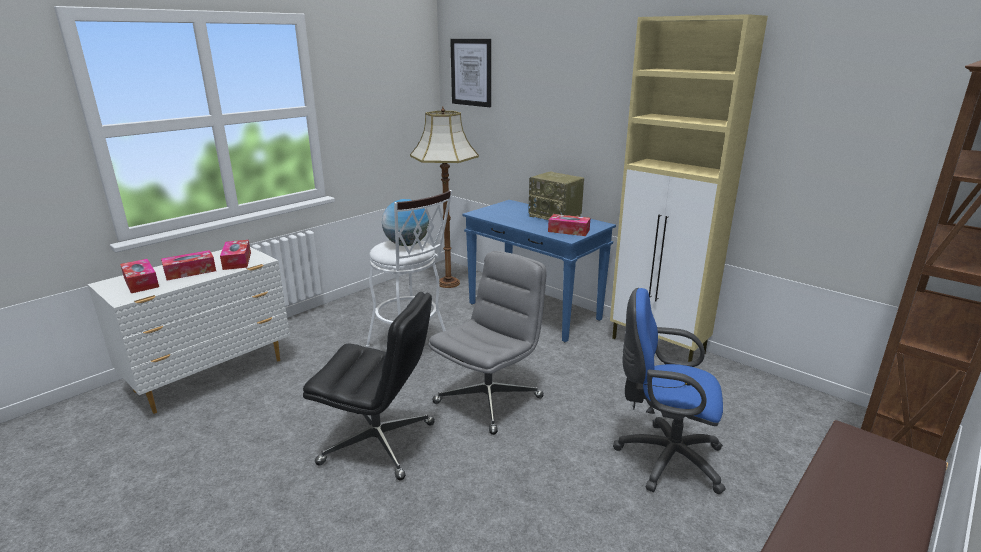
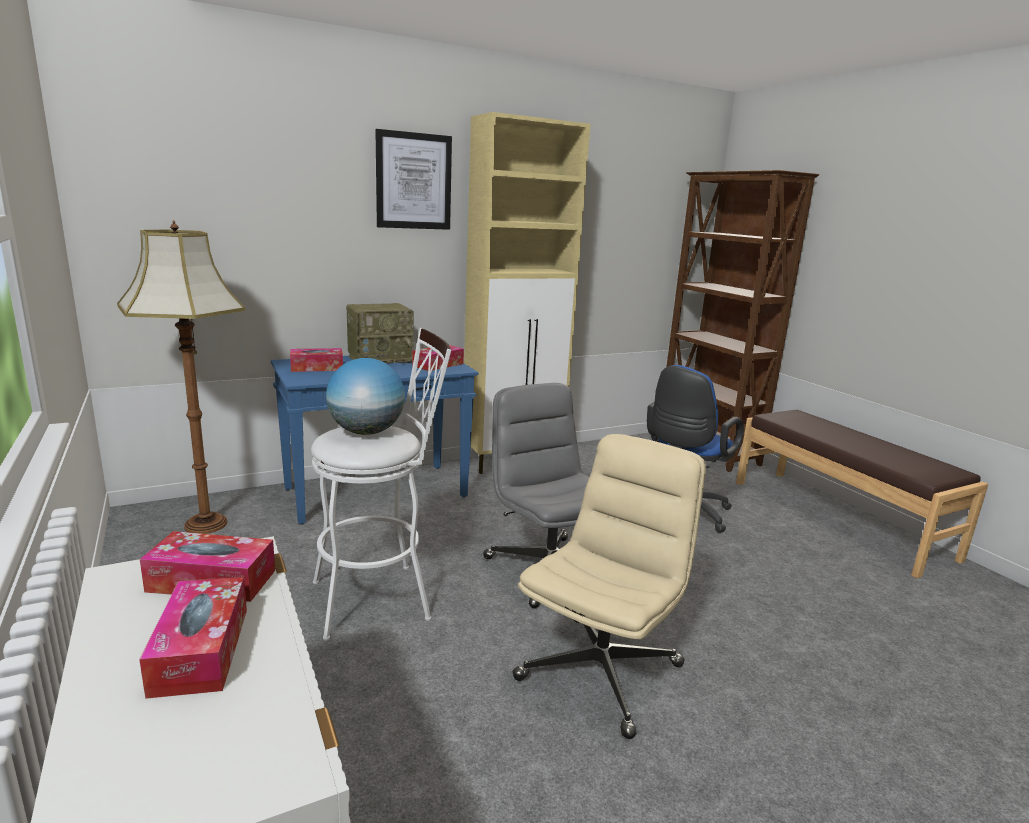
camera: 70 degrees left, 5 degrees down
tissue box [120,259,159,293] -> tissue box moved to [290,348,343,372]
black office chair [303,292,435,480] -> beige office chair [513,434,706,739]
picture [450,39,491,107] -> picture moved to [375,129,452,230]

